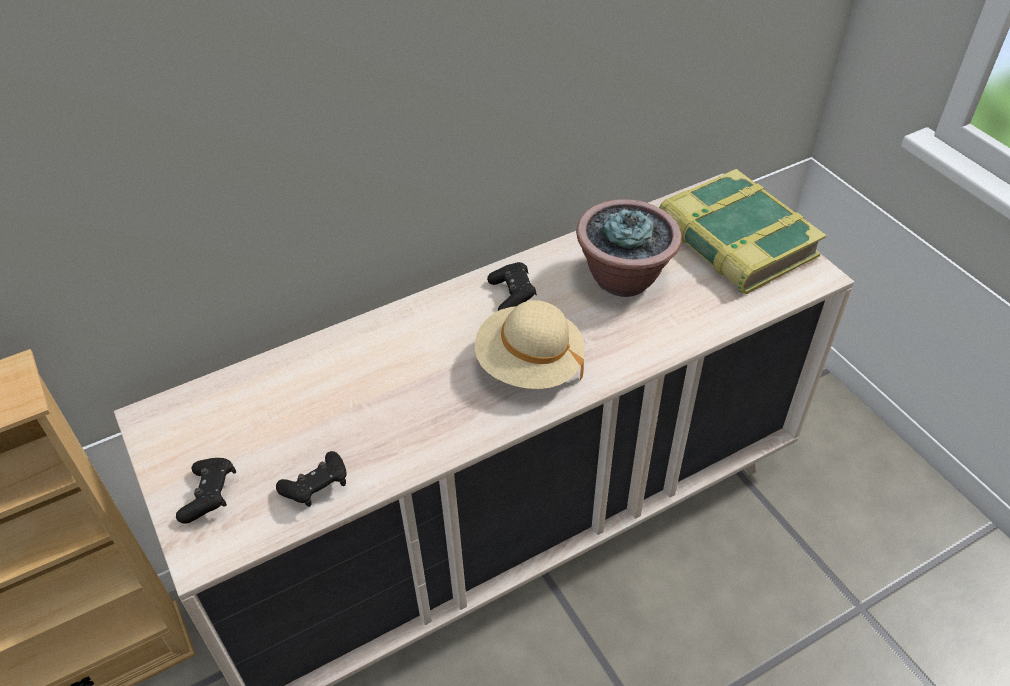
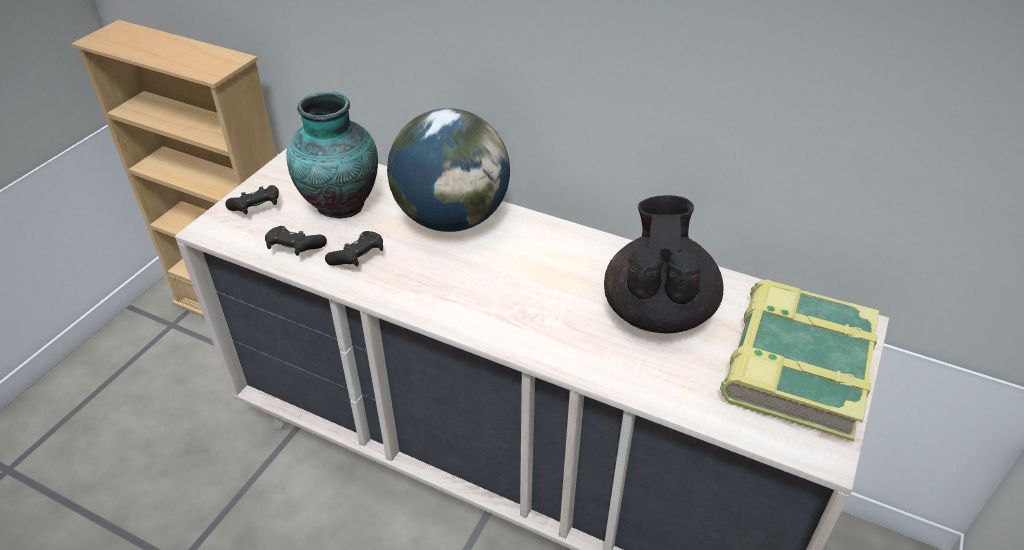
camera: 55 degrees right, 5 degrees down
beige hat [475,300,585,389] -> none
black game controller [487,262,537,311] -> black game controller moved to [325,231,383,266]
potted plant [576,199,681,297] -> black teapot [604,195,724,333]
none -> vase [287,92,378,218]
none -> globe [387,108,510,232]

